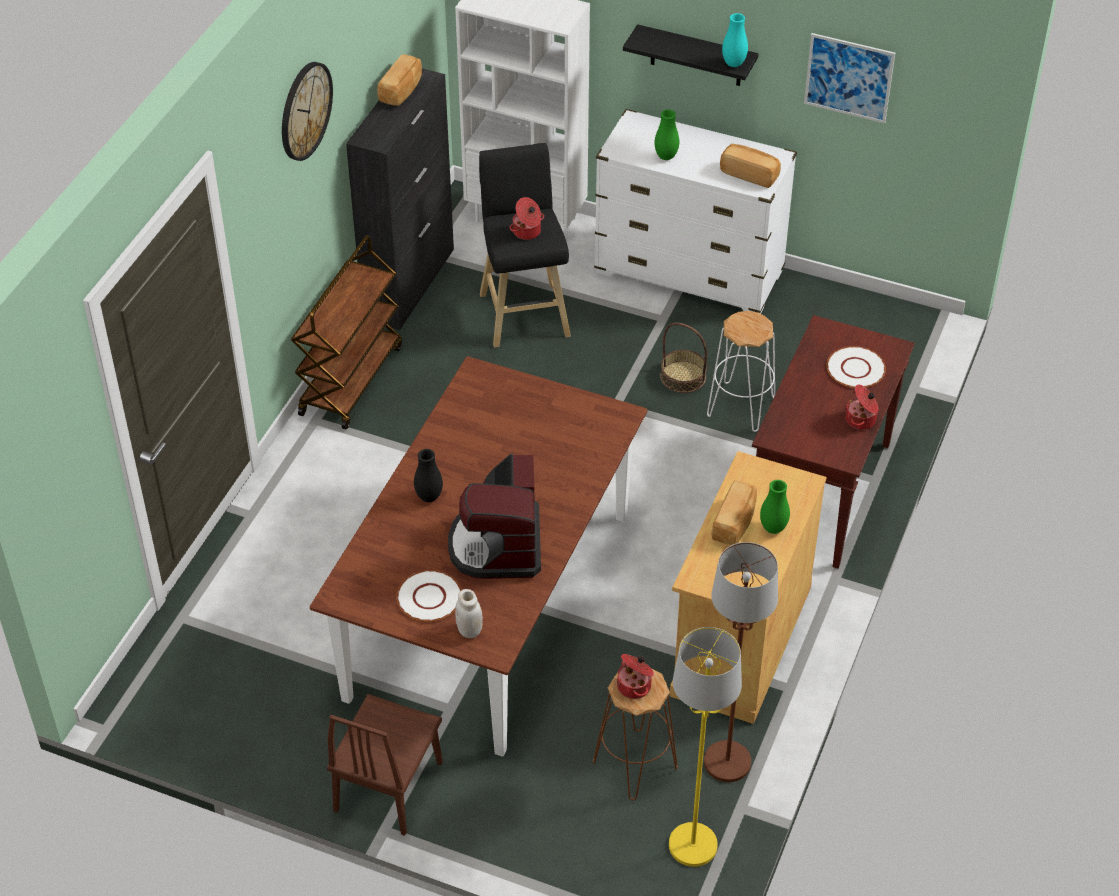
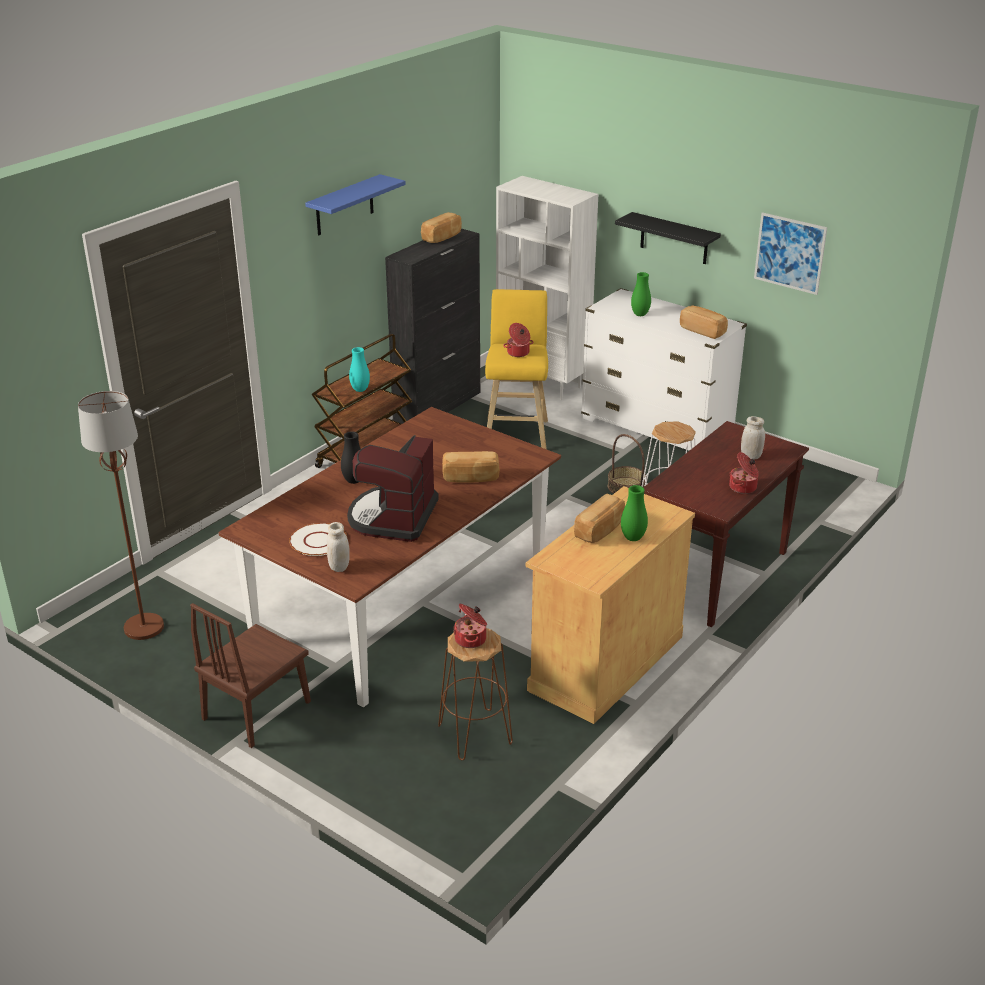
camera: 15 degrees right, 15 degrees down
wall clock [282,62,333,161] -> blue shelf [305,174,406,235]
black stool [479,143,571,348] -> yellow stool [485,289,548,449]
yellow floor lamp [669,627,742,867] -> none
brown floor lamp [704,542,778,782] -> brown floor lamp moved to [78,391,164,640]
turquoise vase [722,13,748,67] -> turquoise vase moved to [349,347,370,392]
white plate [826,346,886,388] -> white jar [741,416,765,459]
none -> bread [442,451,500,483]

